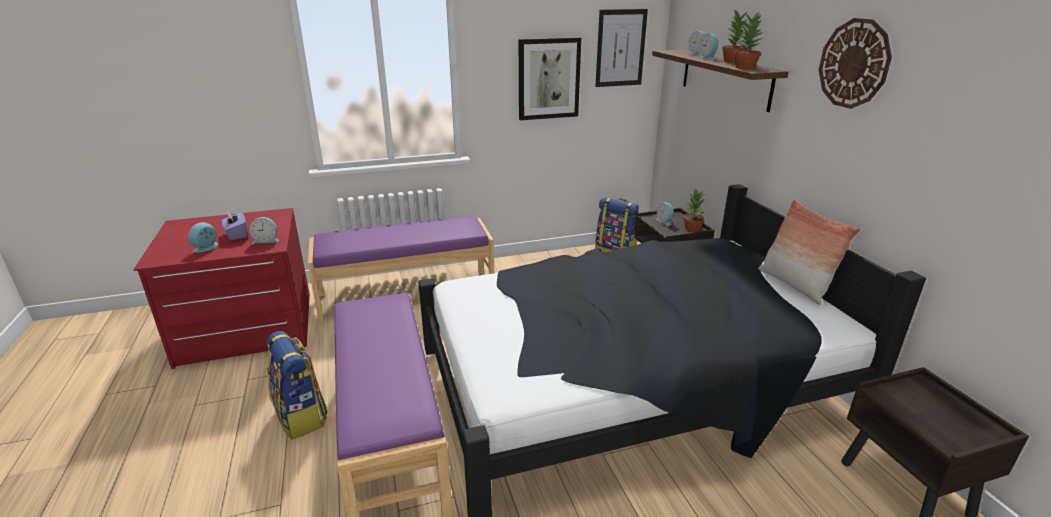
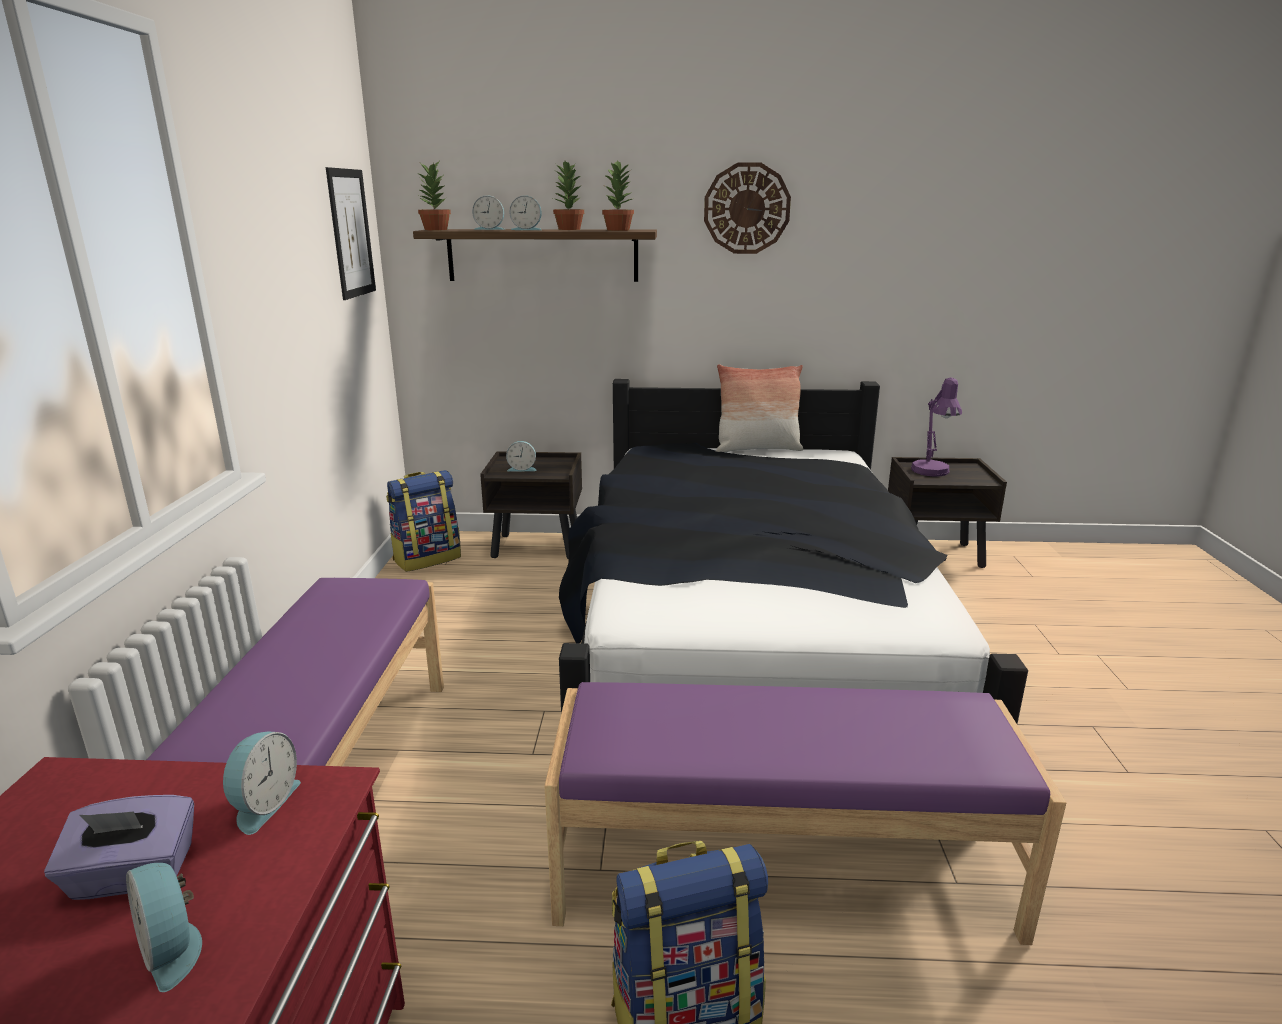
camera: 70 degrees left, 5 degrees down
picture [519,37,581,120] -> none
potted plant [683,189,706,232] -> potted plant moved to [416,162,451,230]
none -> purple table lamp [911,377,962,477]

